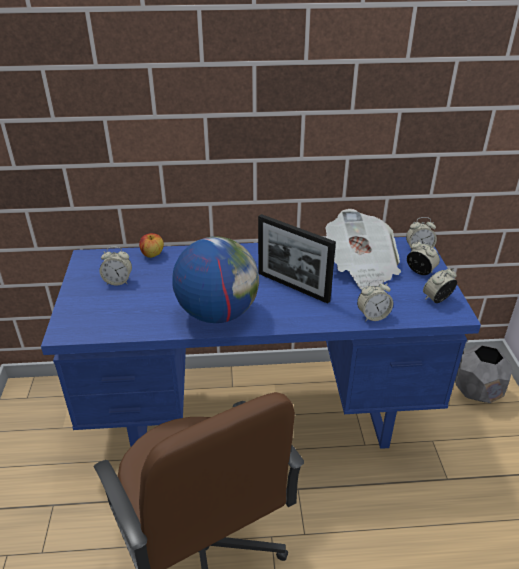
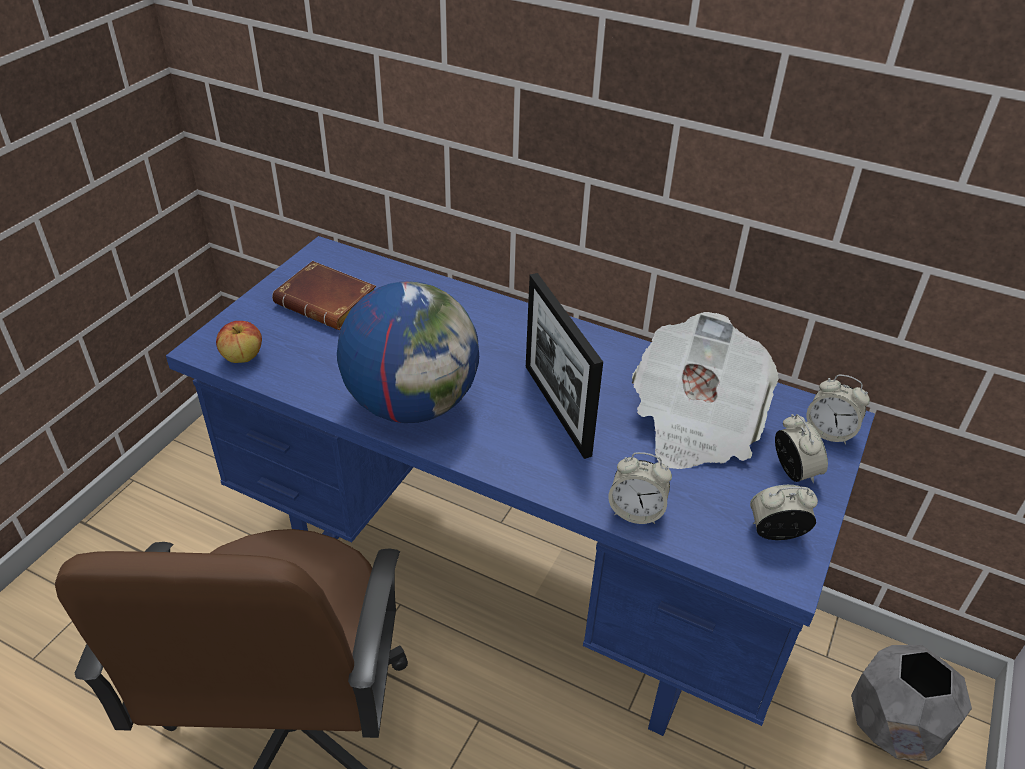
camera: 30 degrees right, 5 degrees up
alarm clock [99,247,132,286] -> brown book [272,261,376,330]
apple [139,233,164,258] -> apple moved to [216,321,262,363]

